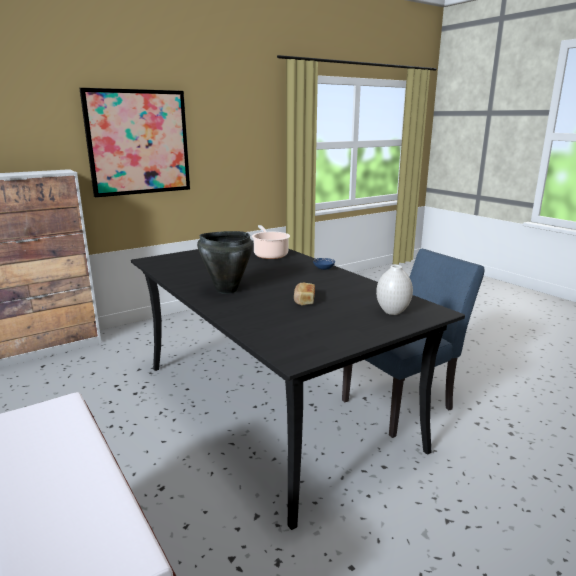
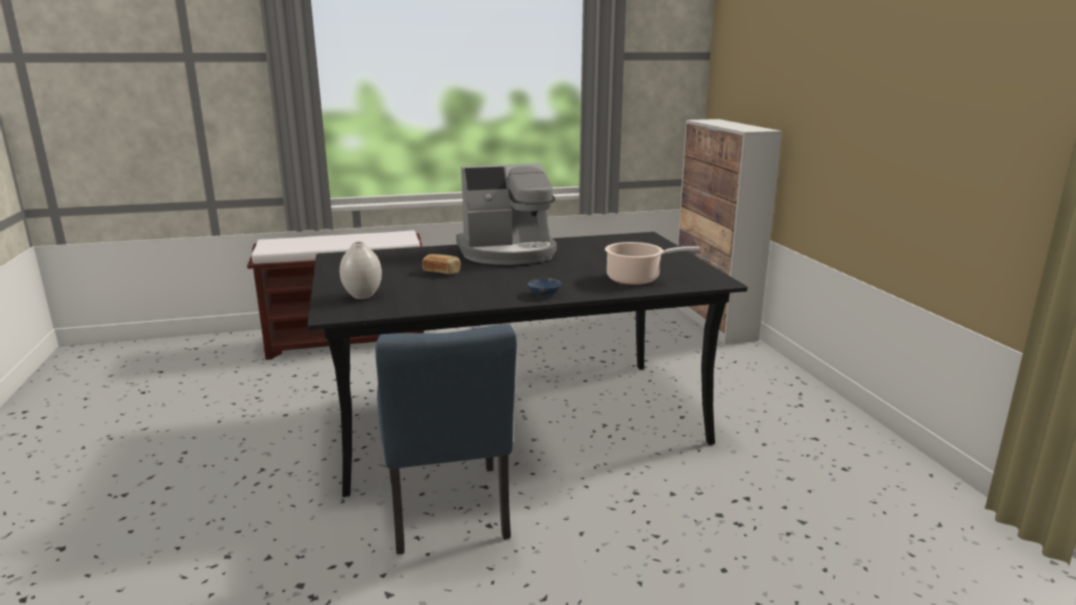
camera: 110 degrees right, 0 degrees up
picture [79,88,190,197] -> none
black cooking pot [197,231,253,294] -> coffee machine [456,163,557,265]

